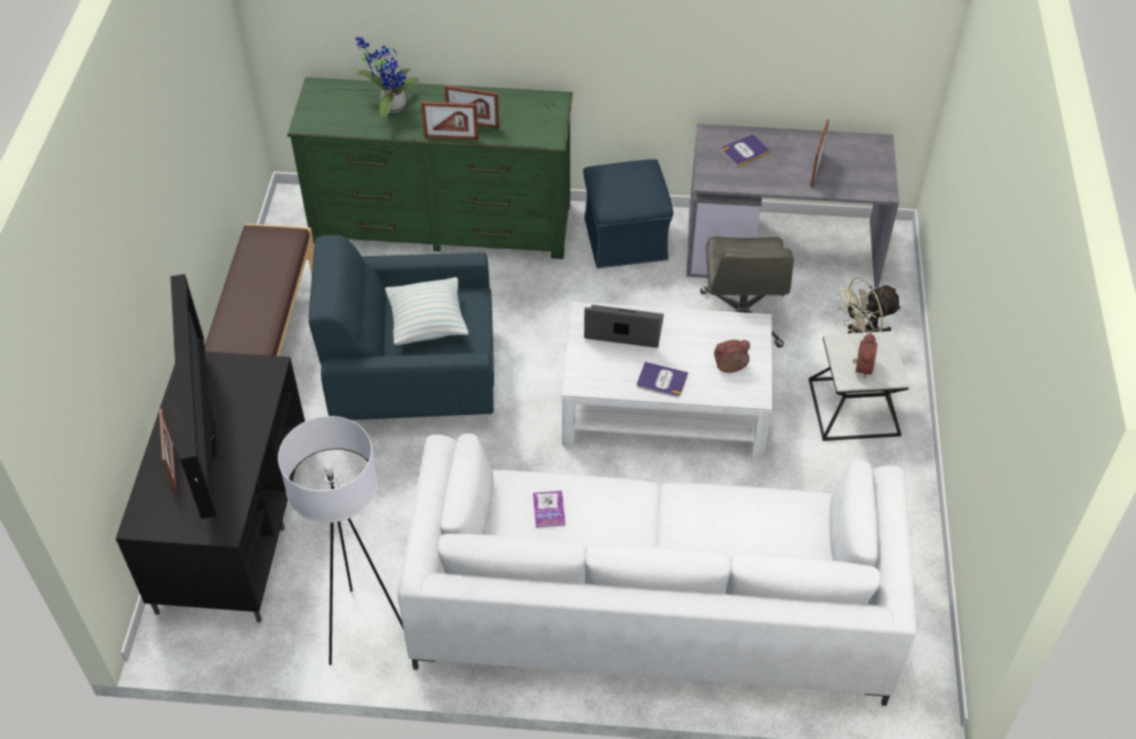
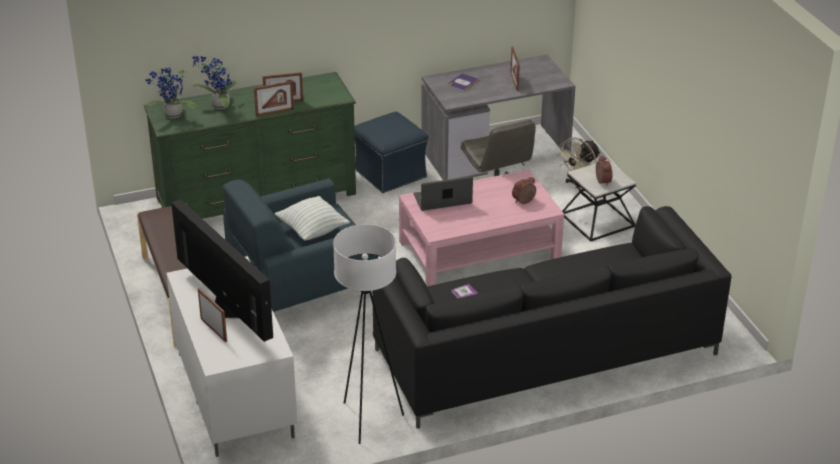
camera: 25 degrees left, 15 degrees down
black tv stand [116,351,305,622] -> white tv stand [166,256,297,457]
white sofa [397,433,917,706] -> black sofa [372,206,732,429]
white coffee table [562,302,772,459] -> pink coffee table [399,169,564,286]
book [637,362,688,397] -> none
none -> potted plant [145,67,198,118]

